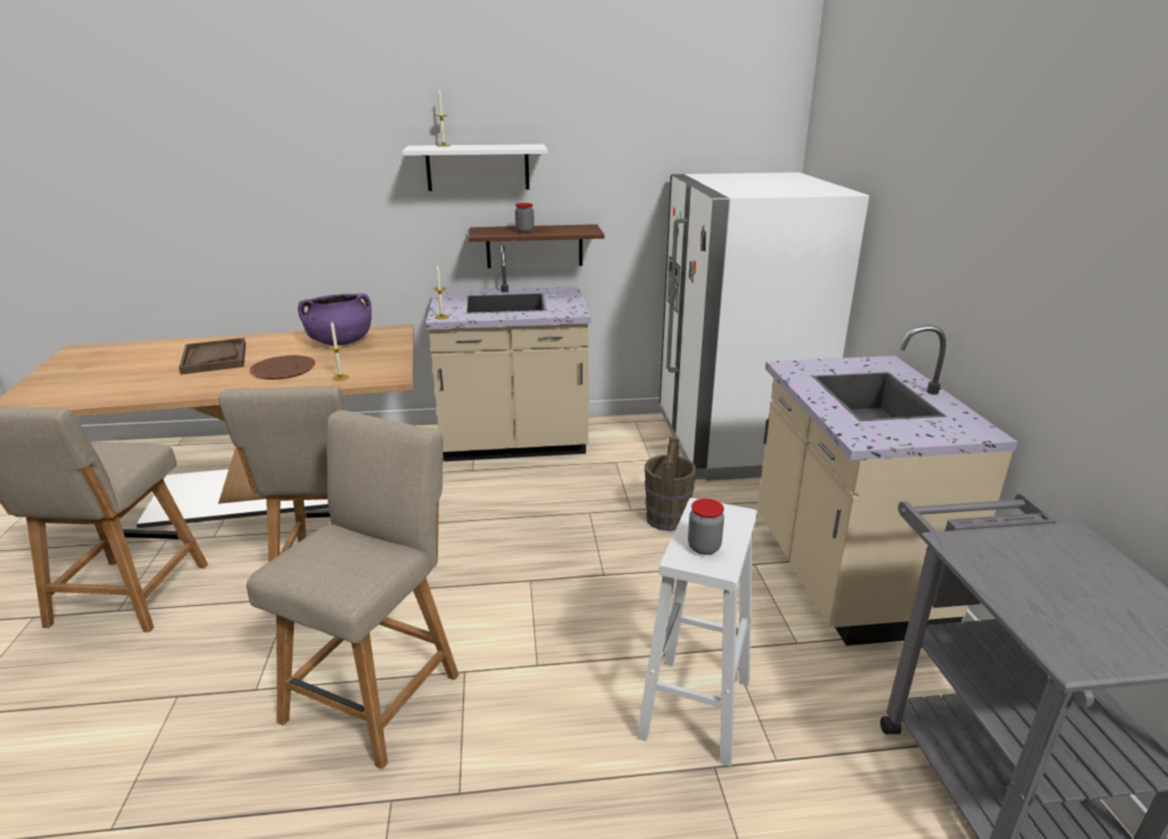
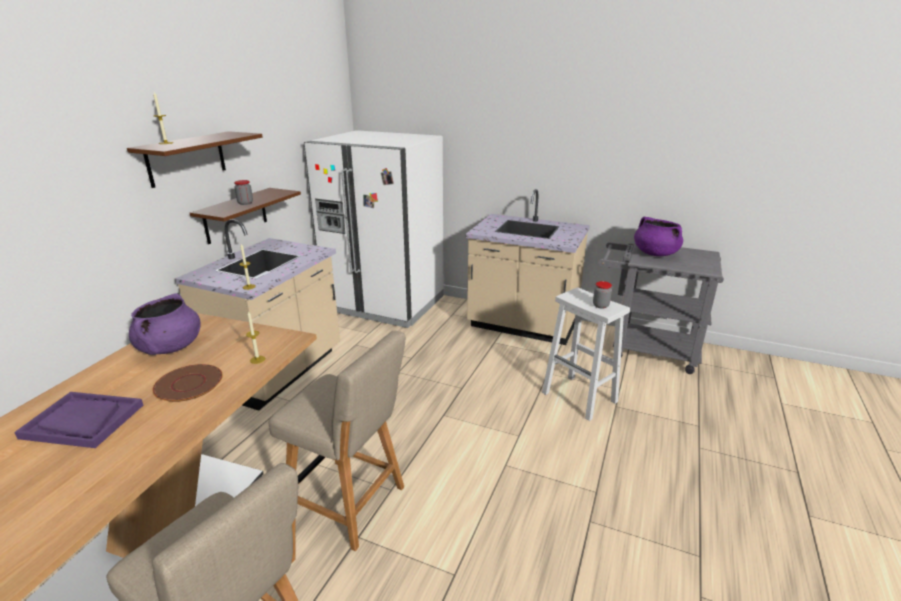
camera: 60 degrees left, 0 degrees up
brown tray [179,338,246,375] -> purple tray [14,392,143,448]
beige chair [246,410,459,769] -> none
white shelf [402,144,548,191] -> brown shelf [127,131,263,188]
brown bucket [645,437,696,531] -> none
none -> purple cooking pot [634,217,683,256]

